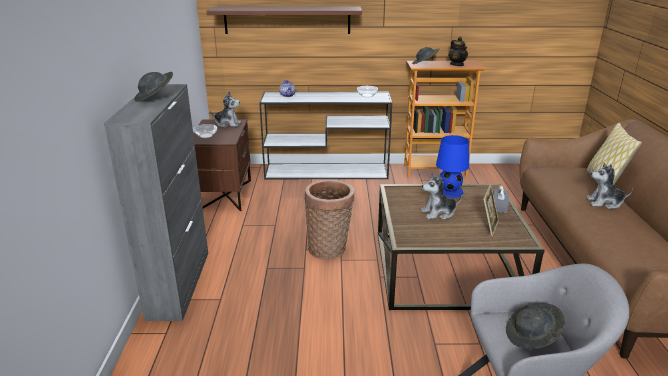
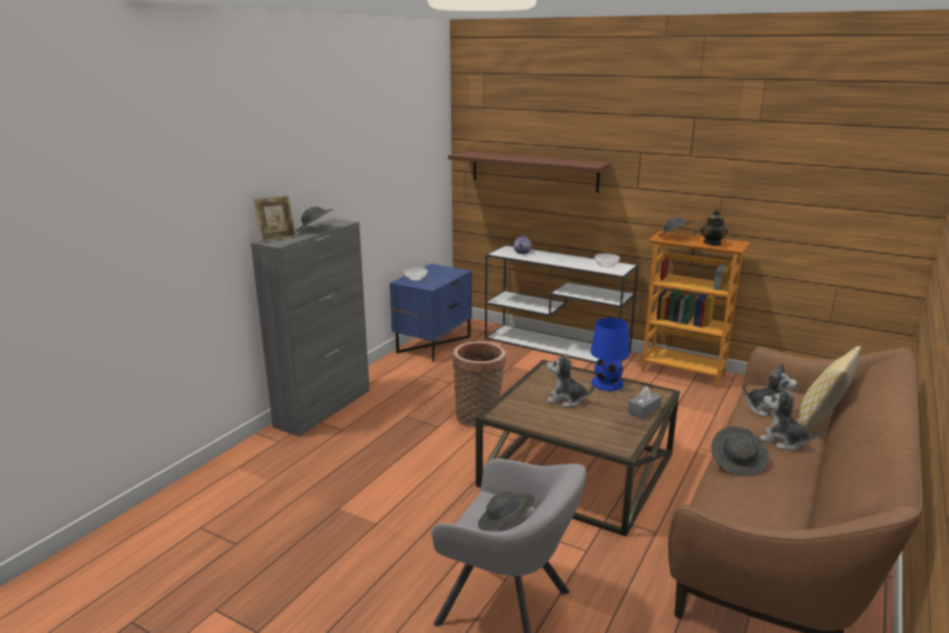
camera: 30 degrees right, 5 degrees down
brown nightstand [193,119,251,211] -> blue nightstand [390,264,472,362]
plush toy [210,91,241,128] -> plush toy moved to [742,363,798,417]
picture frame [483,185,499,236] -> picture frame moved to [253,196,297,242]
none -> grey hat [711,426,769,476]

